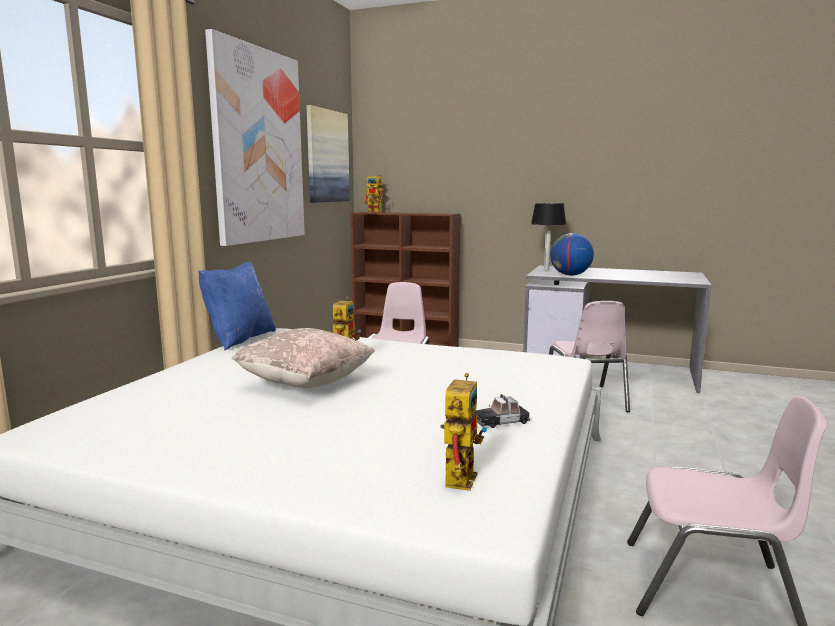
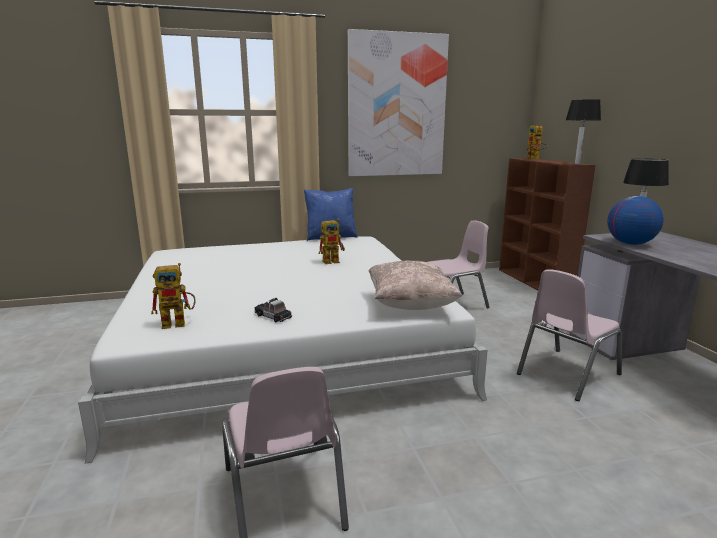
camera: 55 degrees right, 5 degrees up
beige pillow [231,328,375,388] -> beige pillow moved to [369,261,462,310]
picture [307,105,350,203] -> none
none -> table lamp [565,99,601,164]

